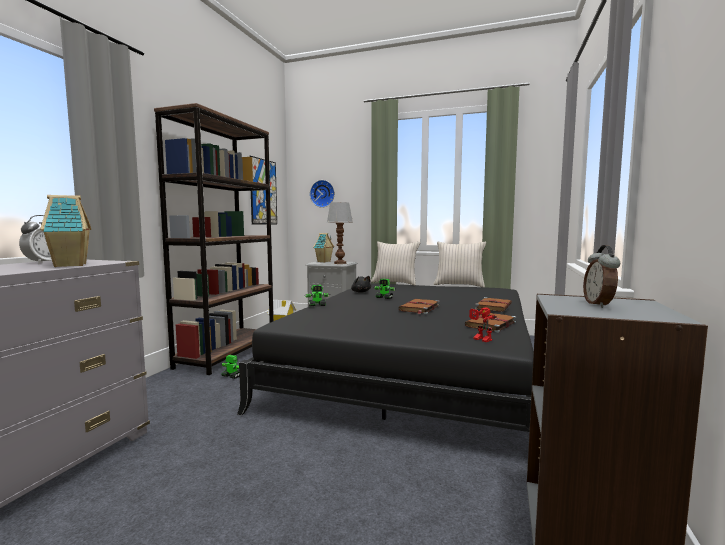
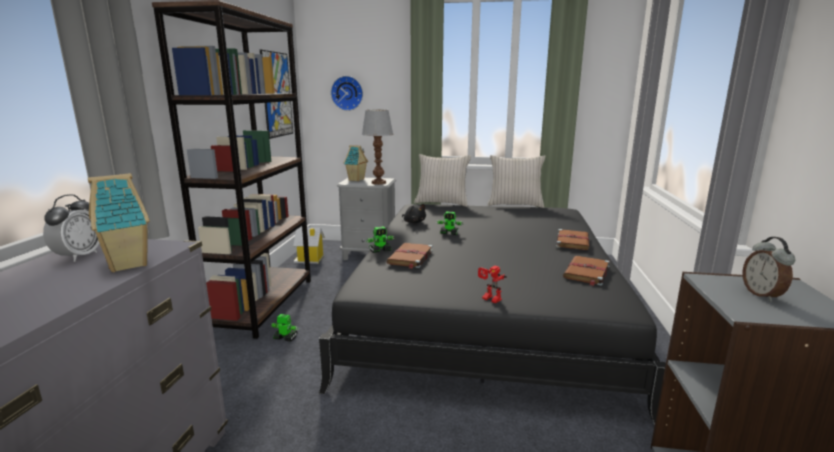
camera: 10 degrees left, 10 degrees up
brown book [399,299,440,314] -> brown book moved to [386,243,433,269]
toy robot [469,307,497,342] -> toy robot moved to [478,266,507,304]

